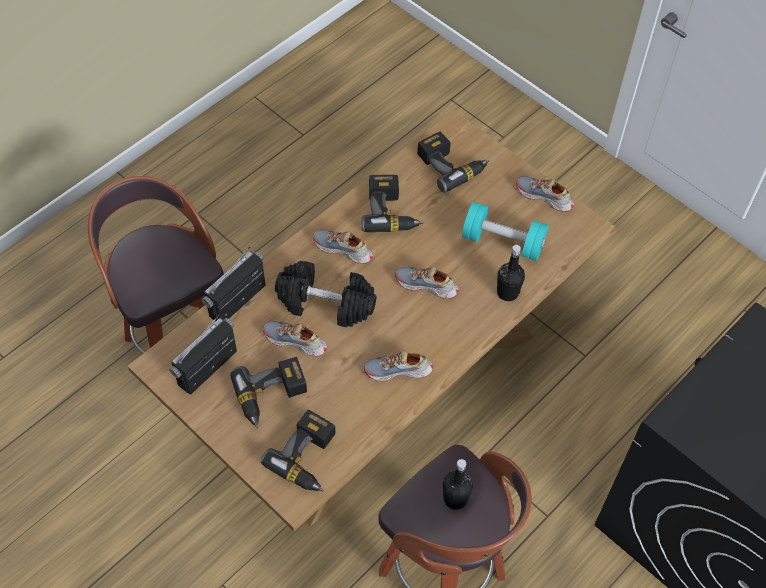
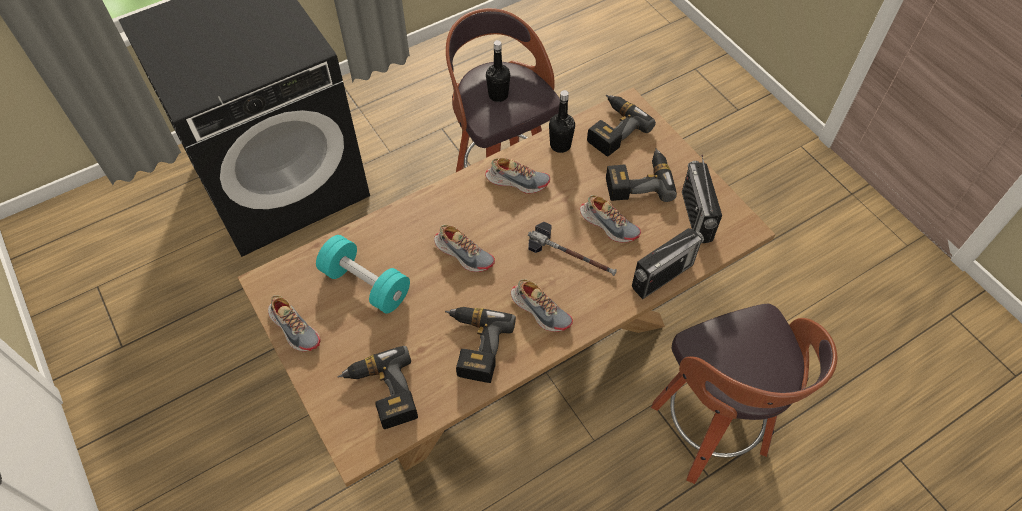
camera: 165 degrees left, 0 degrees up
radio [169,315,237,394] -> radio turned 120 degrees clockwise [682,155,722,243]
black dumbbell [275,261,376,327] -> hammer [528,222,617,276]
black bottle [497,245,525,301] -> black bottle moved to [549,90,575,153]

